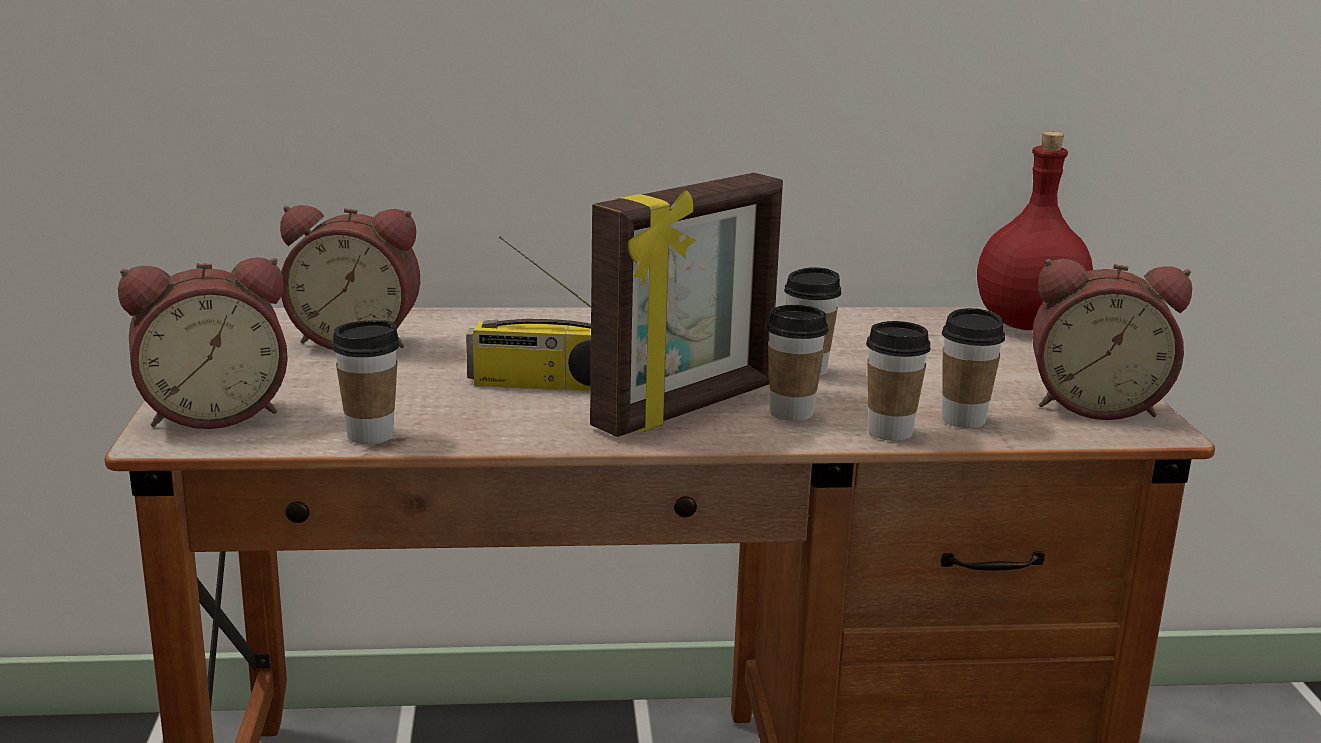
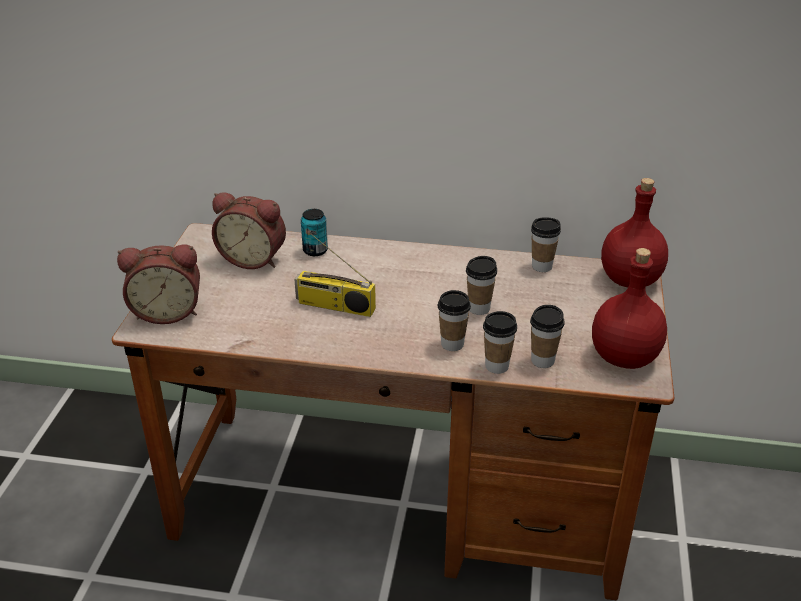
camera: 15 degrees right, 15 degrees up
cup [332,320,400,444] -> cup moved to [531,217,561,272]
picture frame [590,173,783,437] -> none
alarm clock [1032,259,1192,420] -> red bottle [592,248,667,369]
none -> can [301,209,328,256]

